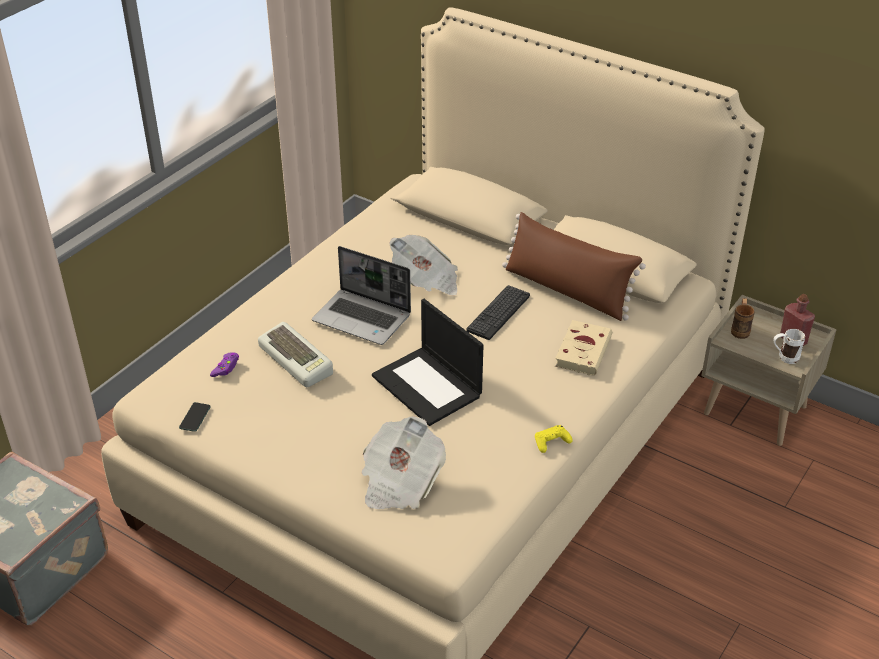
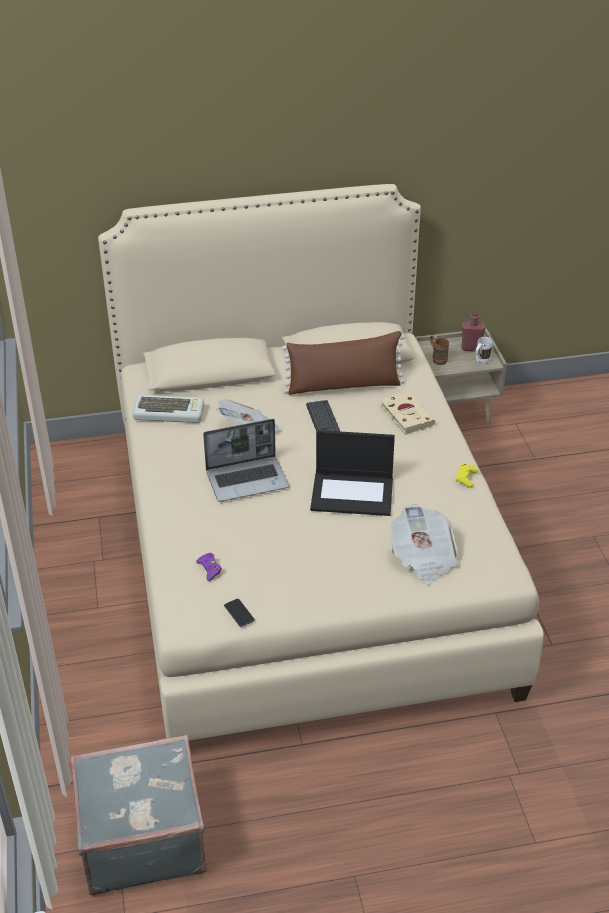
camera: 45 degrees left, 0 degrees up
keyboard [258,322,333,387] -> keyboard moved to [132,395,204,423]

